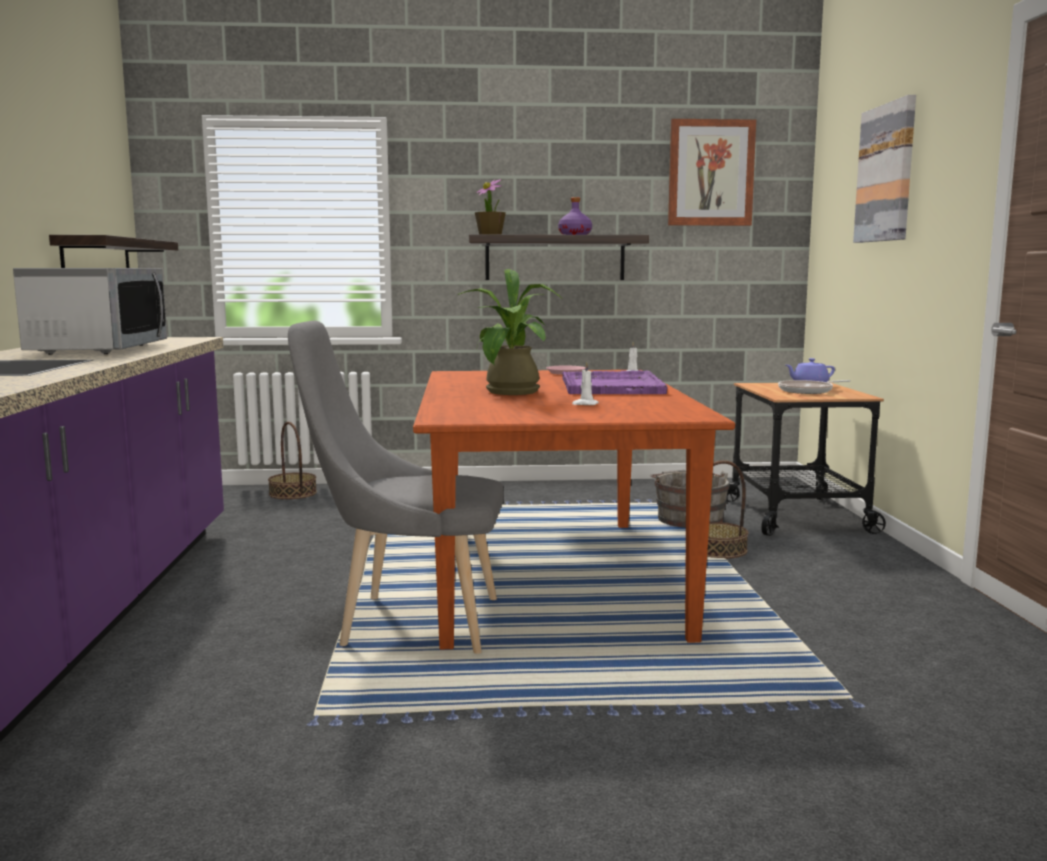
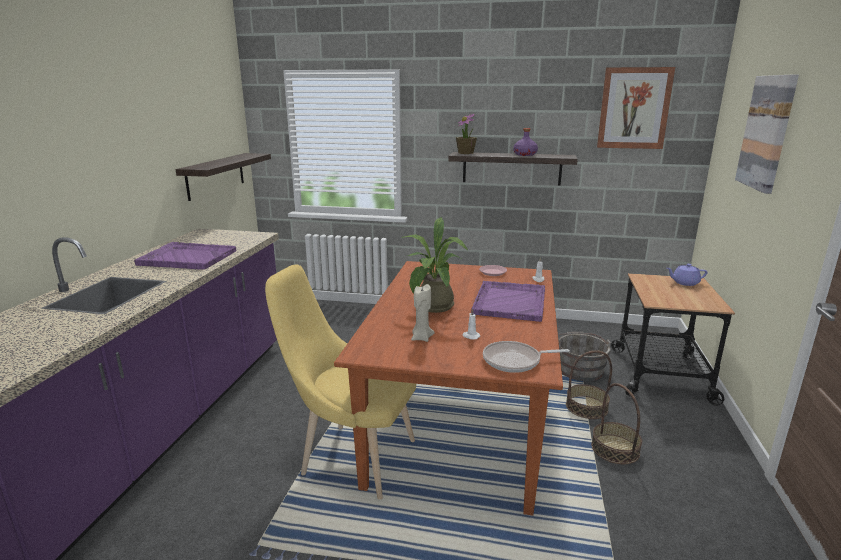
camera: 15 degrees right, 10 degrees up
microwave [13,268,167,355] -> purple tray [134,242,236,270]
basket [268,422,317,499] -> basket moved to [591,383,642,464]
grey chair [288,321,504,654] -> yellow chair [265,264,416,500]
frying pan [778,380,851,394] -> frying pan moved to [483,341,570,373]
none -> beige candle [411,284,434,342]

